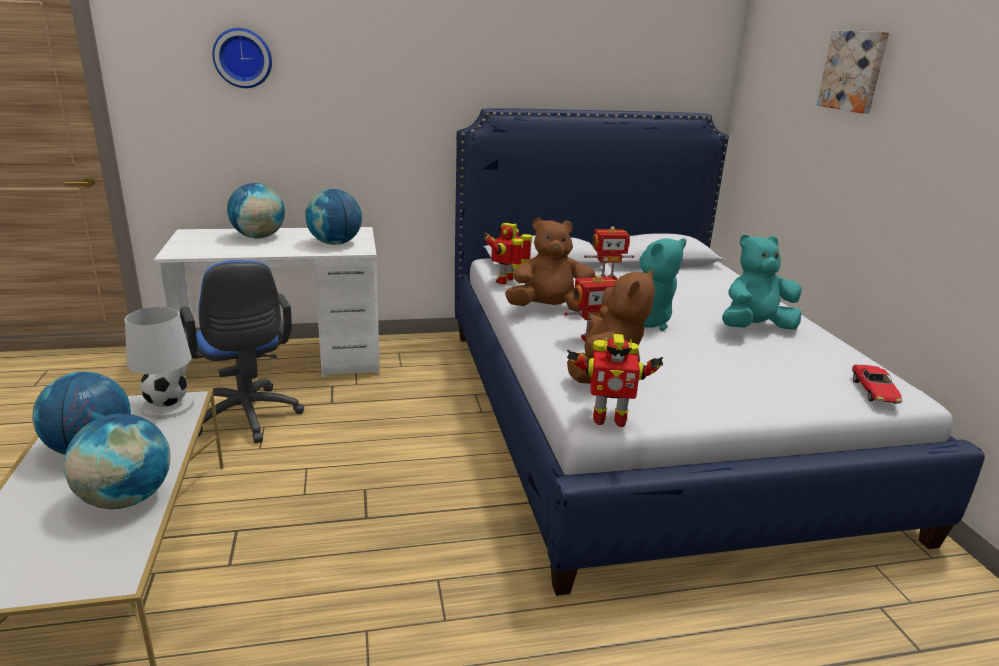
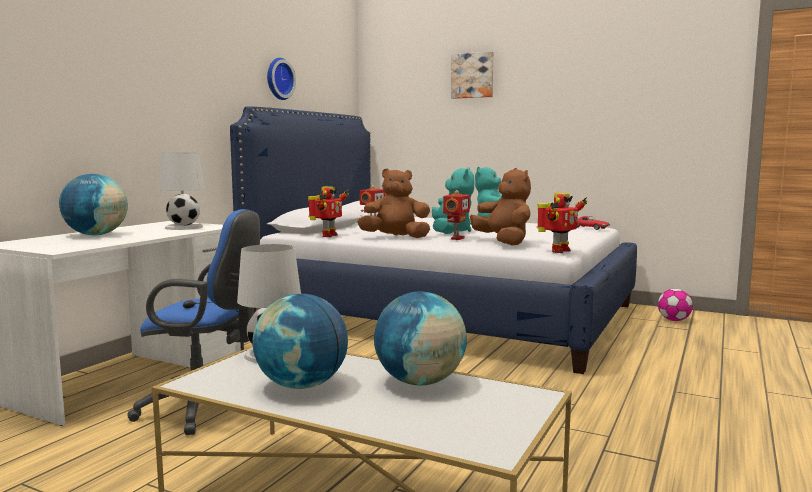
camera: 50 degrees left, 15 degrees down
wall clock [212,28,272,88] -> wall clock moved to [267,58,296,100]
globe [305,189,362,245] -> white table lamp [159,153,205,230]
toy robot [483,223,532,284] -> toy robot turned 135 degrees counterclockwise [308,186,349,237]
brown plush toy [505,217,595,312] -> brown plush toy turned 60 degrees clockwise [357,168,430,238]
none -> football [658,289,693,321]

